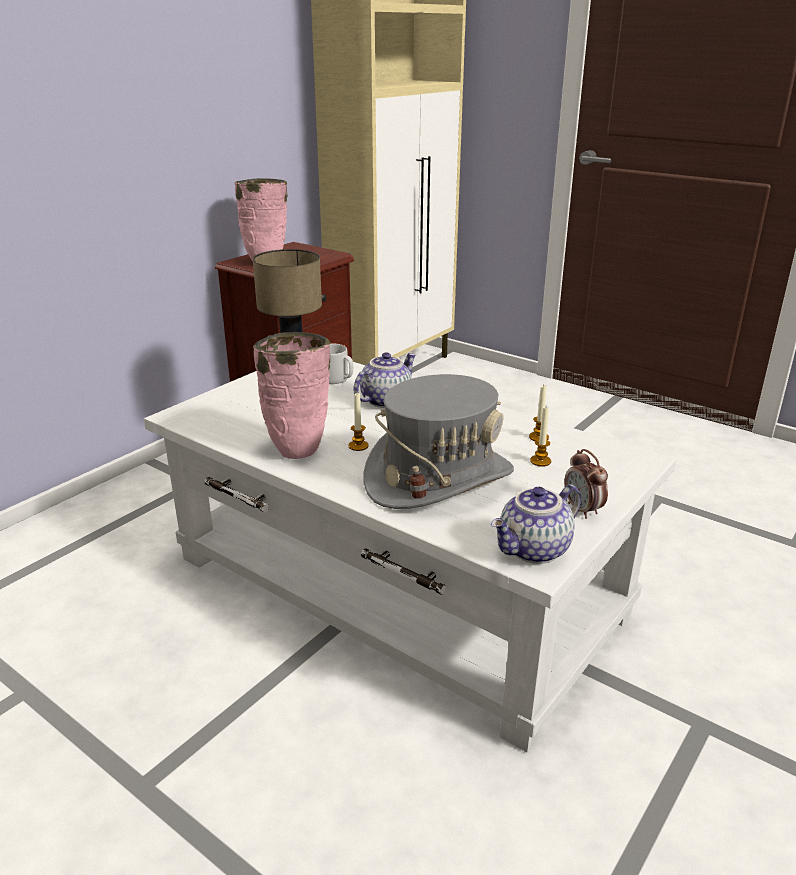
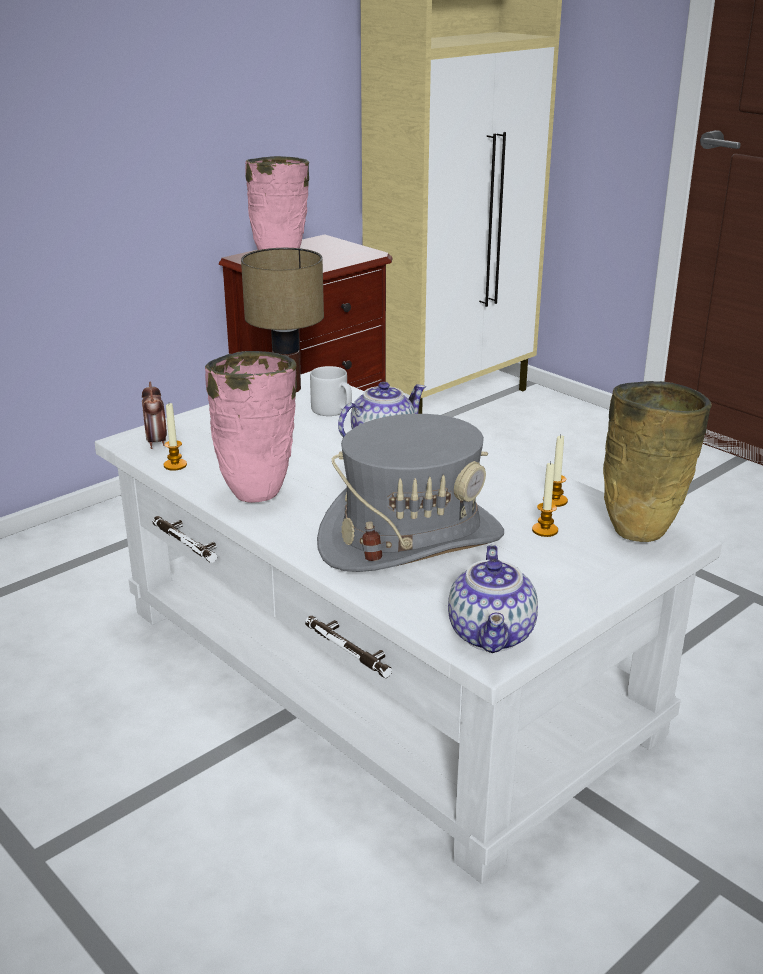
camera: 10 degrees right, 0 degrees up
candle [348,393,369,451] -> candle moved to [164,403,187,471]
teapot [491,484,581,564] -> teapot turned 60 degrees counterclockwise [448,544,538,653]
alarm clock [565,449,608,519] -> alarm clock moved to [142,381,167,449]
none -> beige vase [603,381,712,542]

